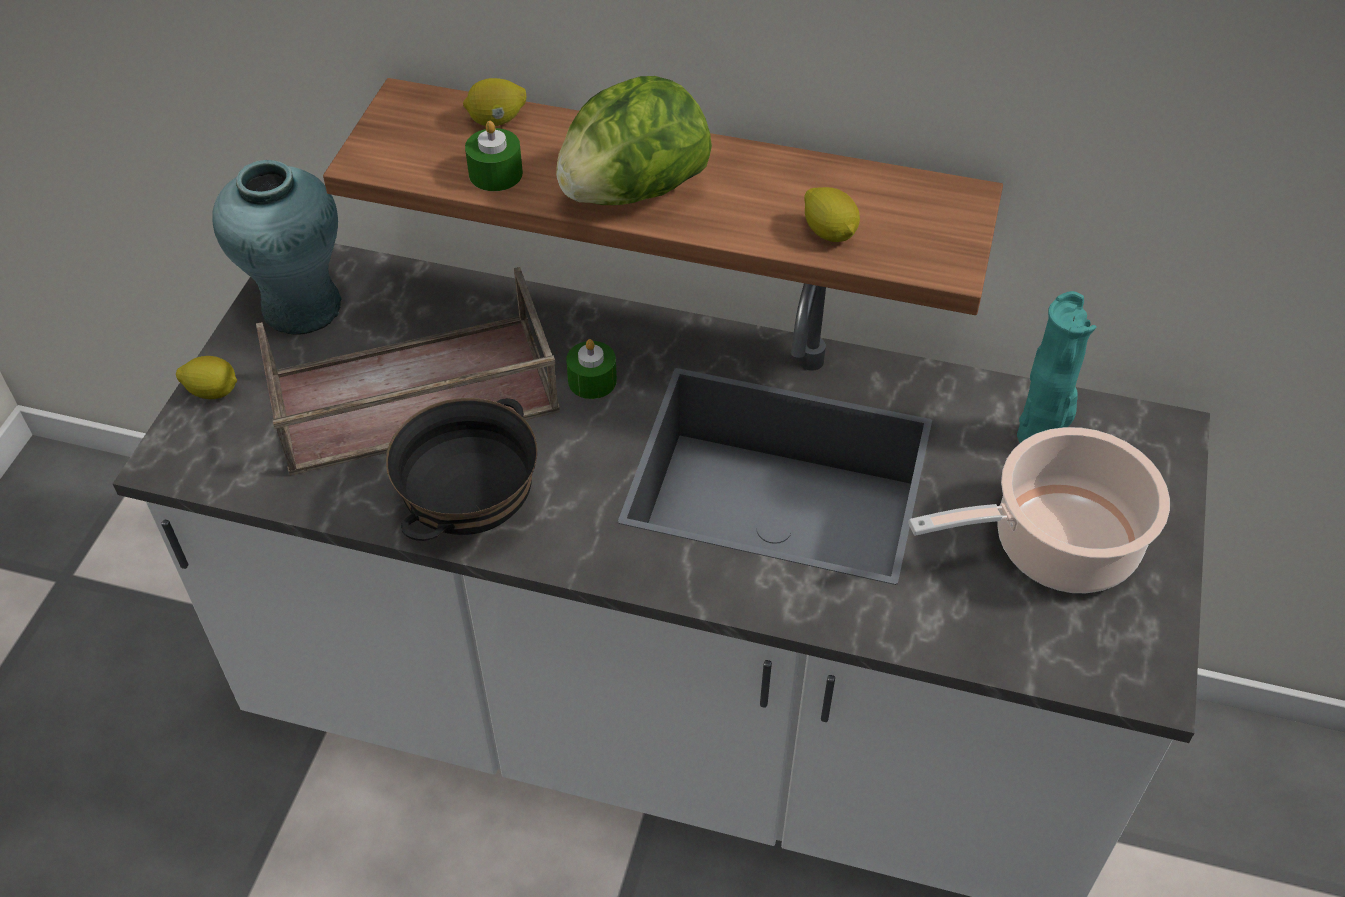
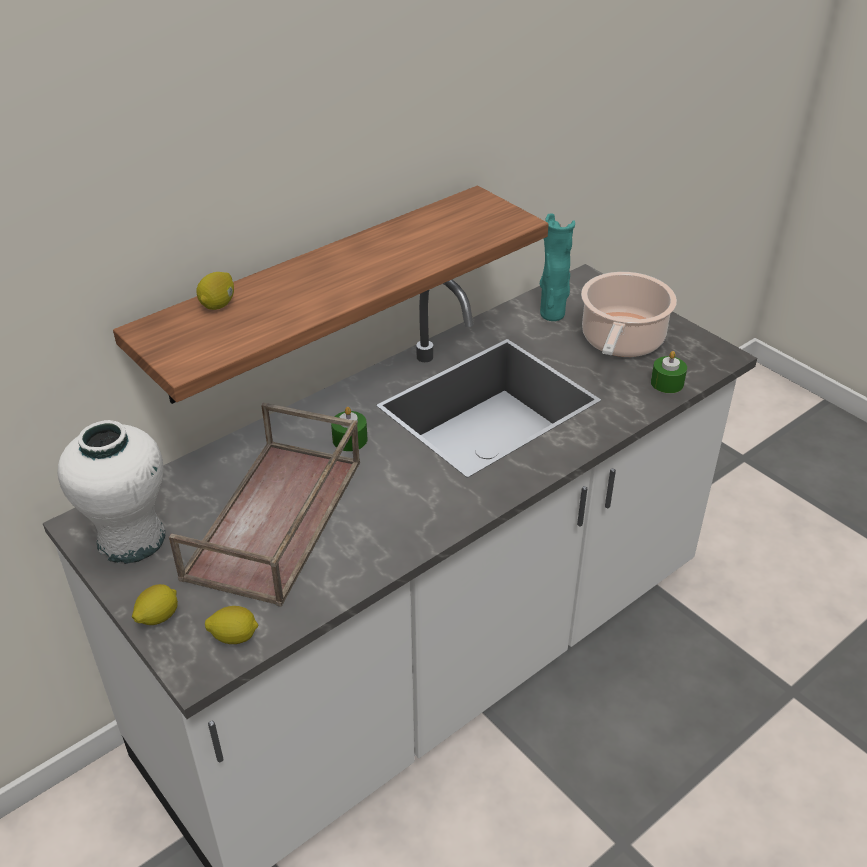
camera: 55 degrees left, 10 degrees down
turquoise vase [212,160,342,335] -> white vase [57,420,165,564]
black bowl [386,398,538,541] -> none
green candle [465,121,523,191] -> green candle moved to [651,351,687,393]
lettuce [556,76,712,205] -> none
lemon [804,187,860,242] -> lemon moved to [205,606,258,644]

